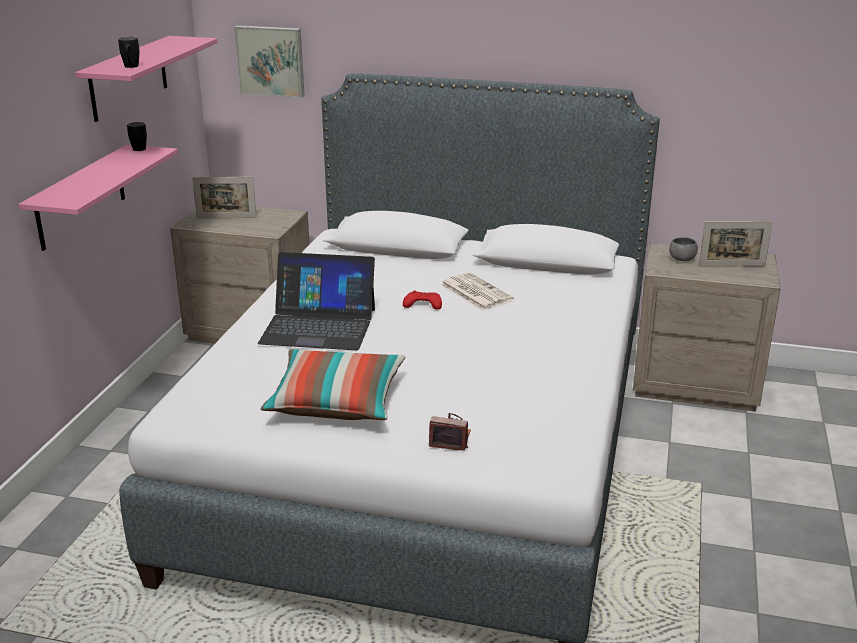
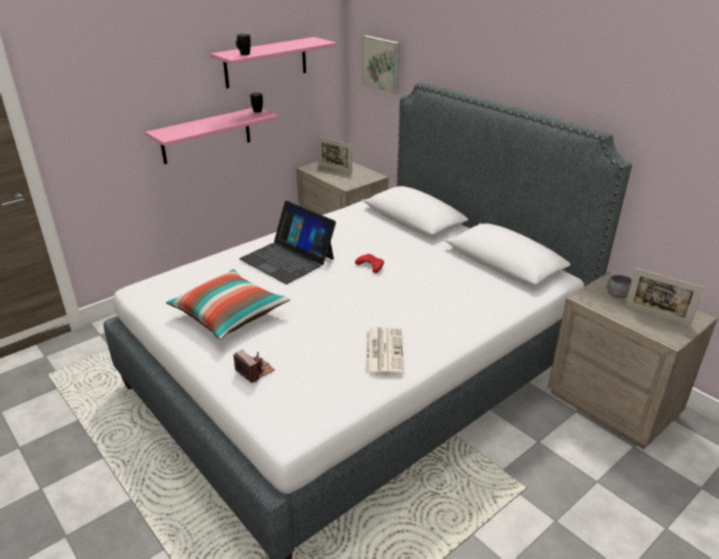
camera: 35 degrees right, 5 degrees up
newspaper [440,272,514,311] -> newspaper moved to [365,327,404,375]

